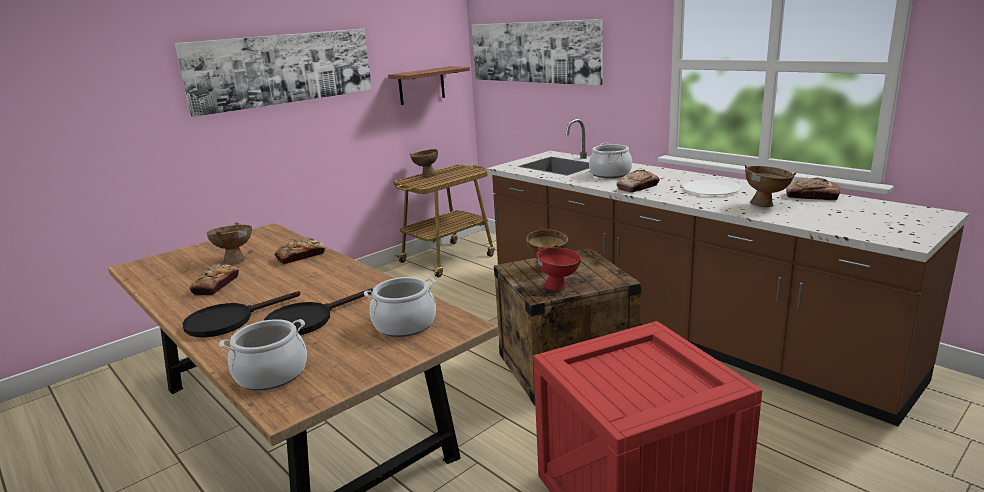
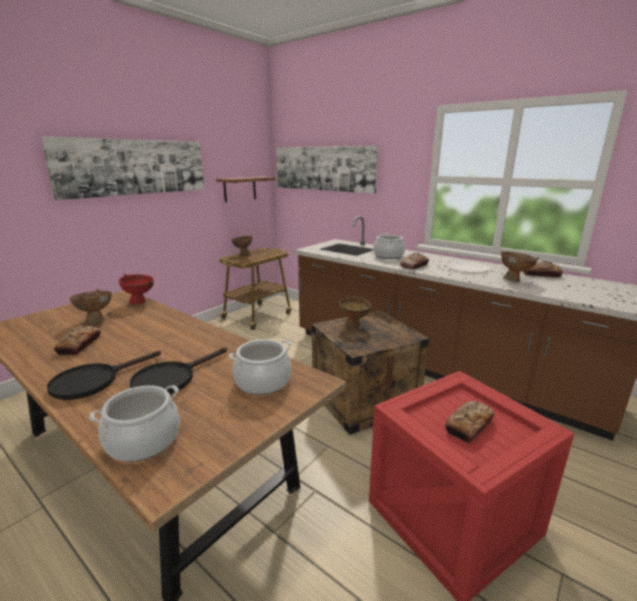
camera: 10 degrees left, 0 degrees up
bread [275,237,325,265] -> bread moved to [445,401,495,443]
red bowl [536,247,582,291] -> red bowl moved to [119,274,154,305]

